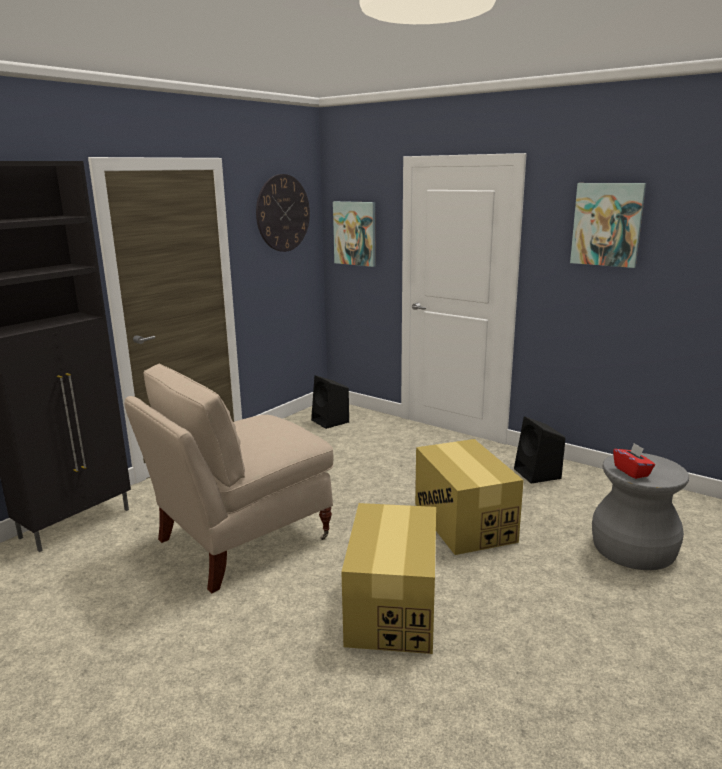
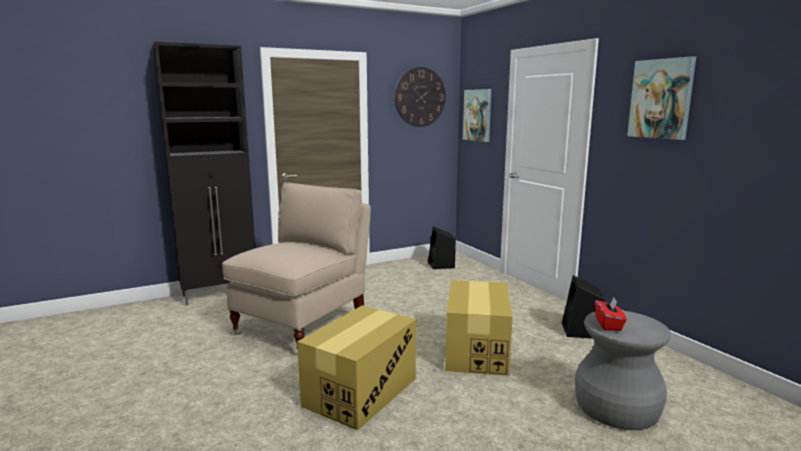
camera: 25 degrees right, 5 degrees down
beige chair [124,363,334,594] -> beige chair turned 135 degrees clockwise [222,182,371,349]

